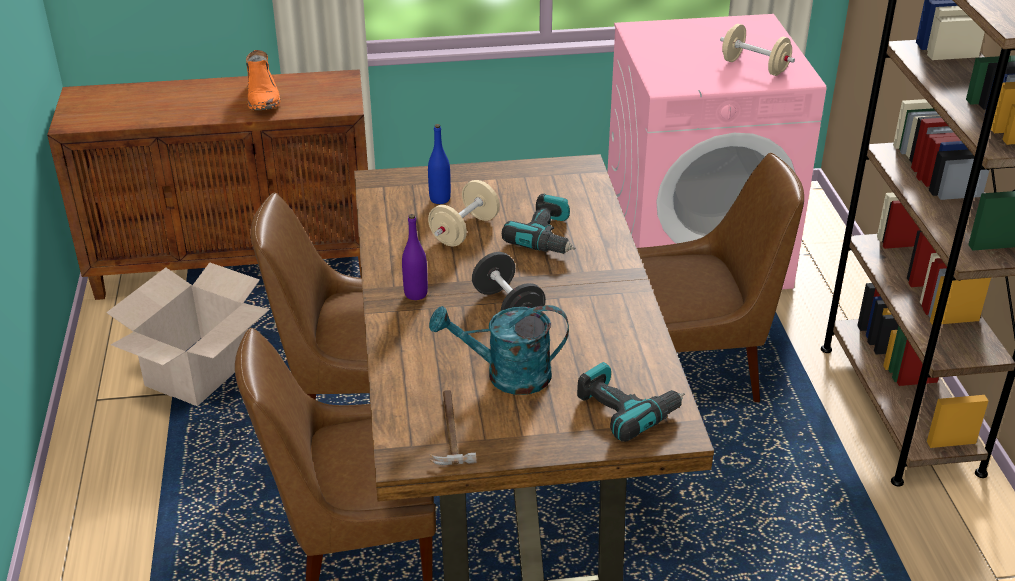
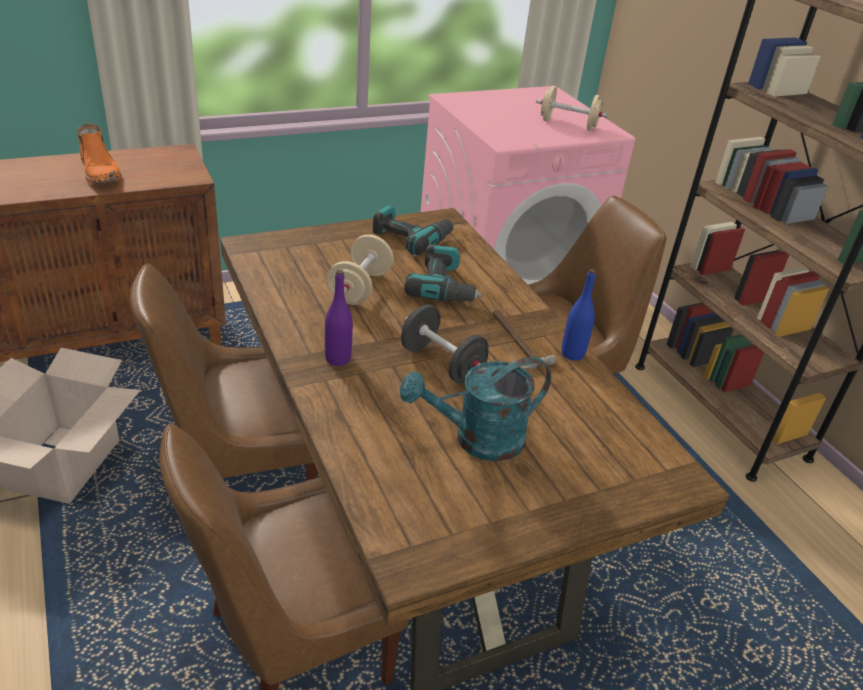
camera: 20 degrees left, 0 degrees up
blue bottle [428,124,451,204] -> blue bottle moved to [561,269,596,361]
hammer [430,390,476,465] -> hammer moved to [493,310,557,369]
power drill [577,362,685,442] -> power drill moved to [373,205,454,255]

